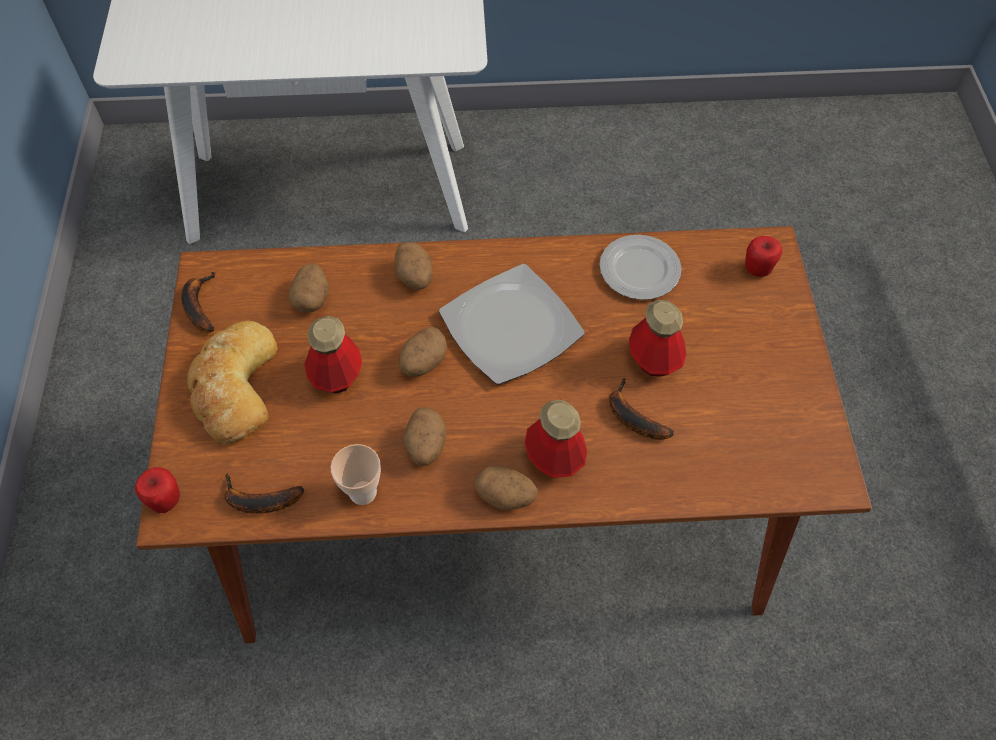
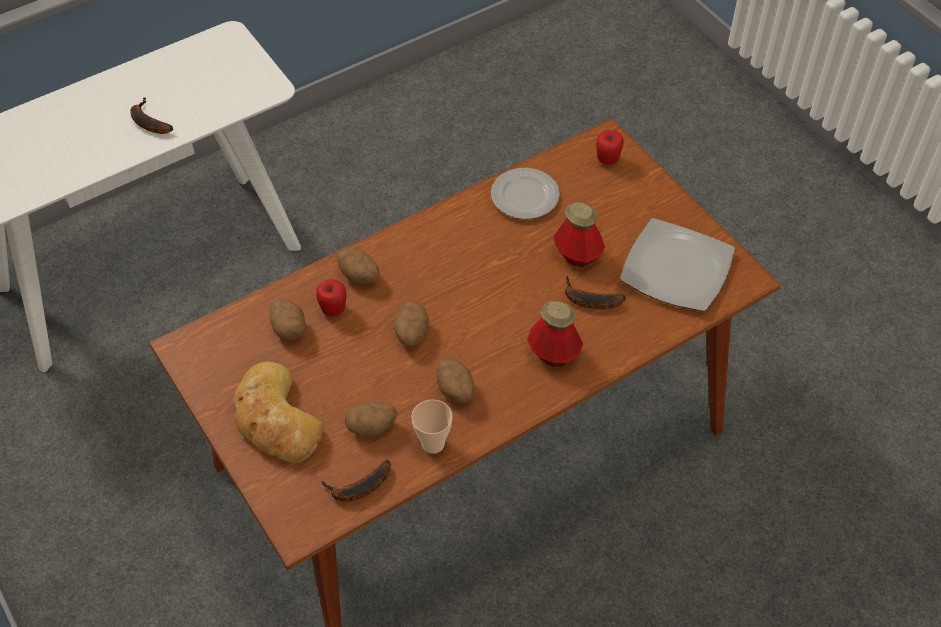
camera: 30 degrees left, 5 degrees down
apple [135,467,180,513] -> apple moved to [316,279,347,316]
banana [181,272,215,332] -> banana moved to [130,97,173,134]
bottle [304,316,362,394] -> none
plate [439,264,585,385] -> plate moved to [620,218,735,312]
potato [475,466,538,510] -> potato moved to [345,402,398,437]

